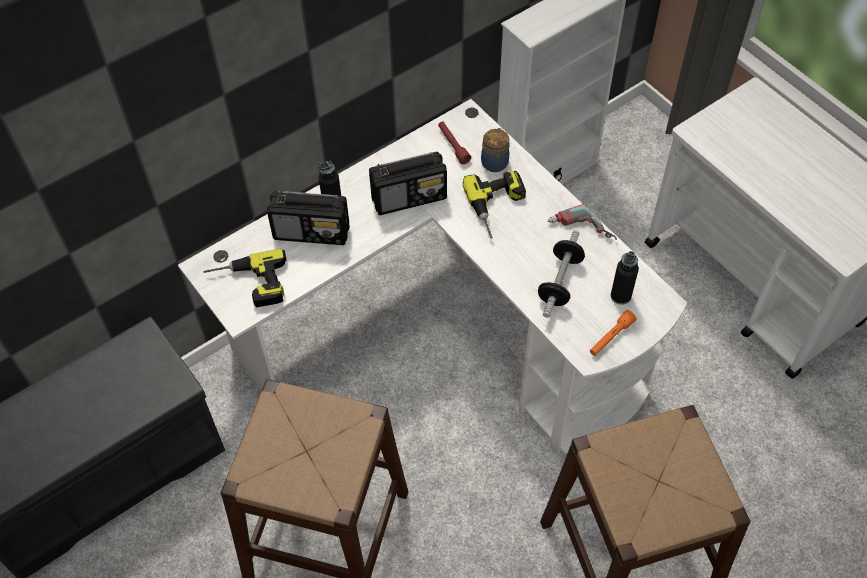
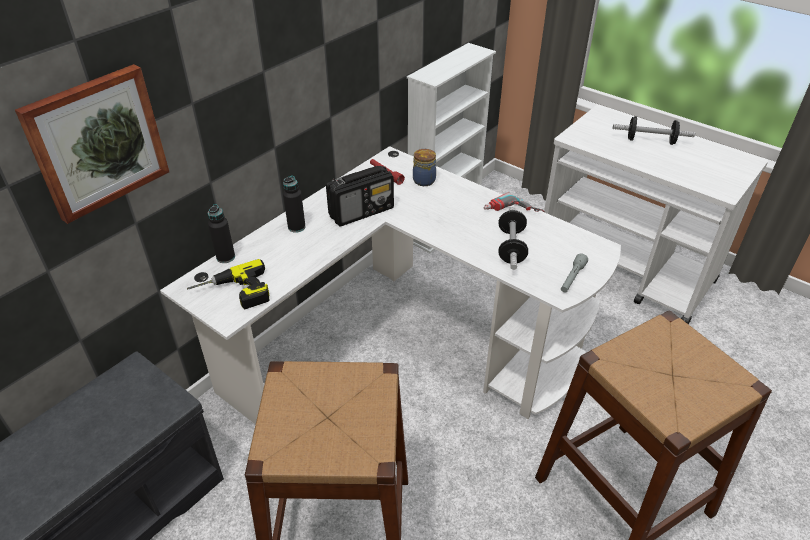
camera: 15 degrees left, 15 degrees down
radio [267,190,350,245] -> none
power drill [463,170,526,238] -> none
orange flashlight [590,310,636,356] -> grey flashlight [561,253,588,292]
black bottle [611,251,639,305] -> black bottle moved to [208,205,235,263]
none -> picture [15,64,169,224]
none -> dumbbell [613,116,695,145]

